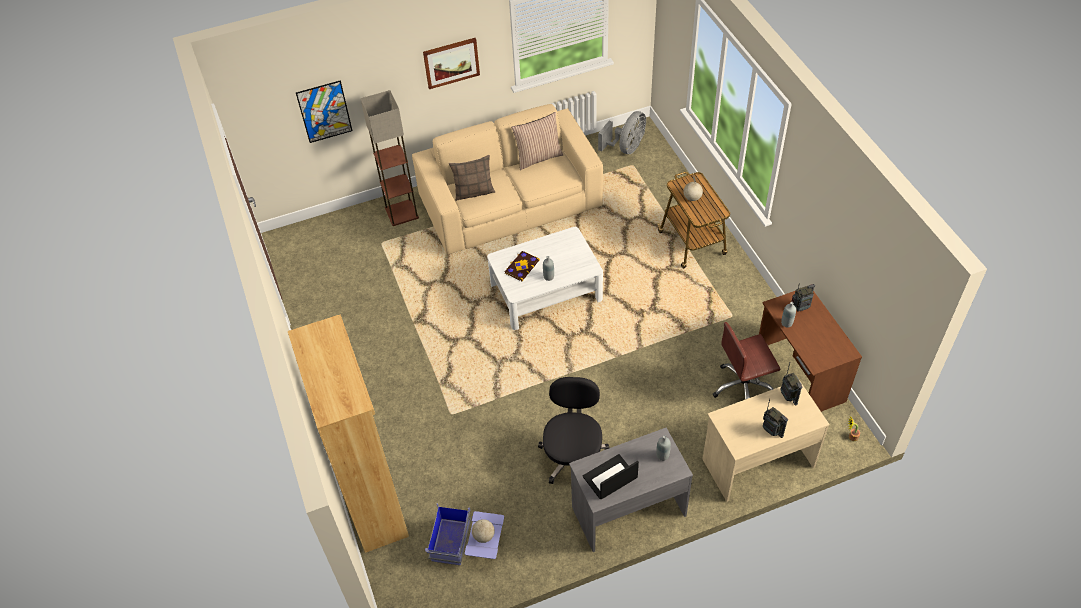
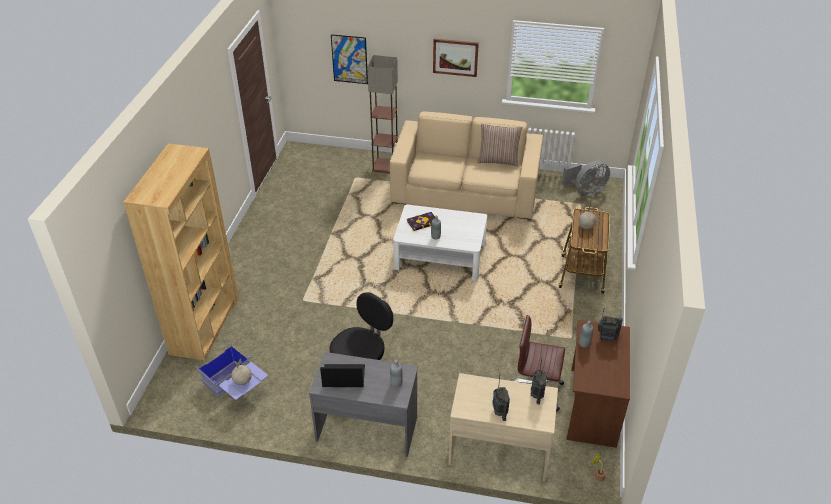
camera: 30 degrees right, 10 degrees down
pillow [449,155,495,201] -> none

